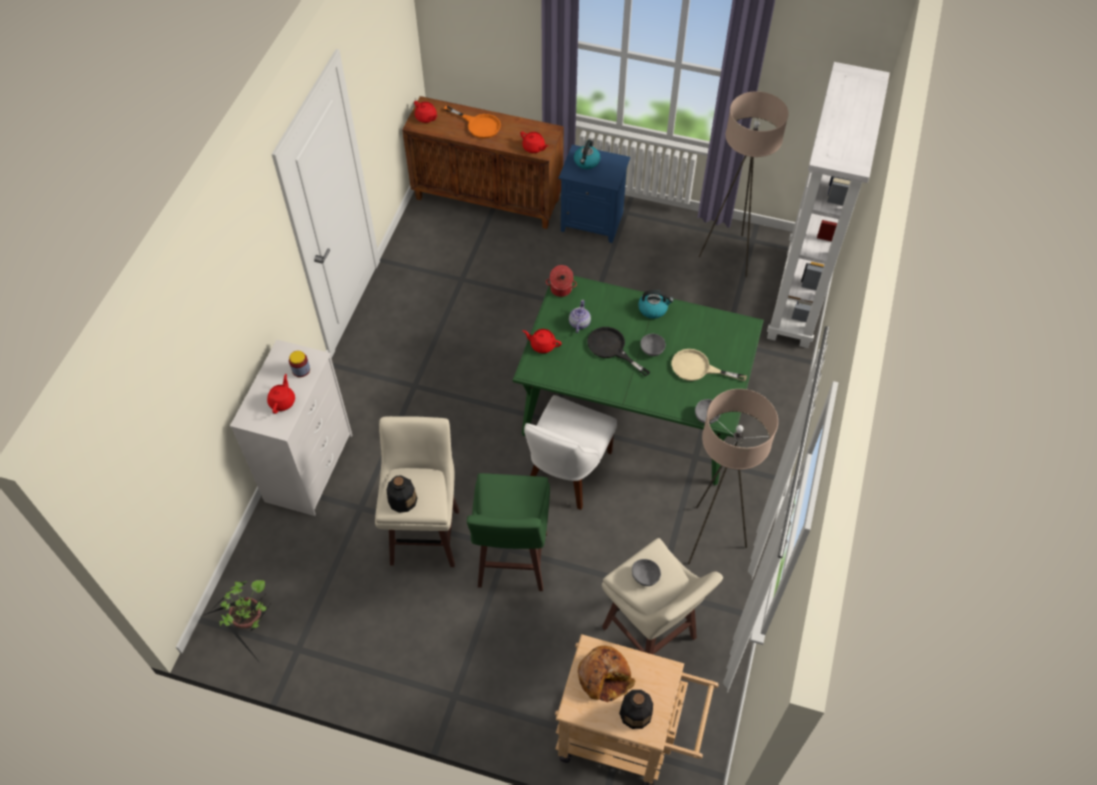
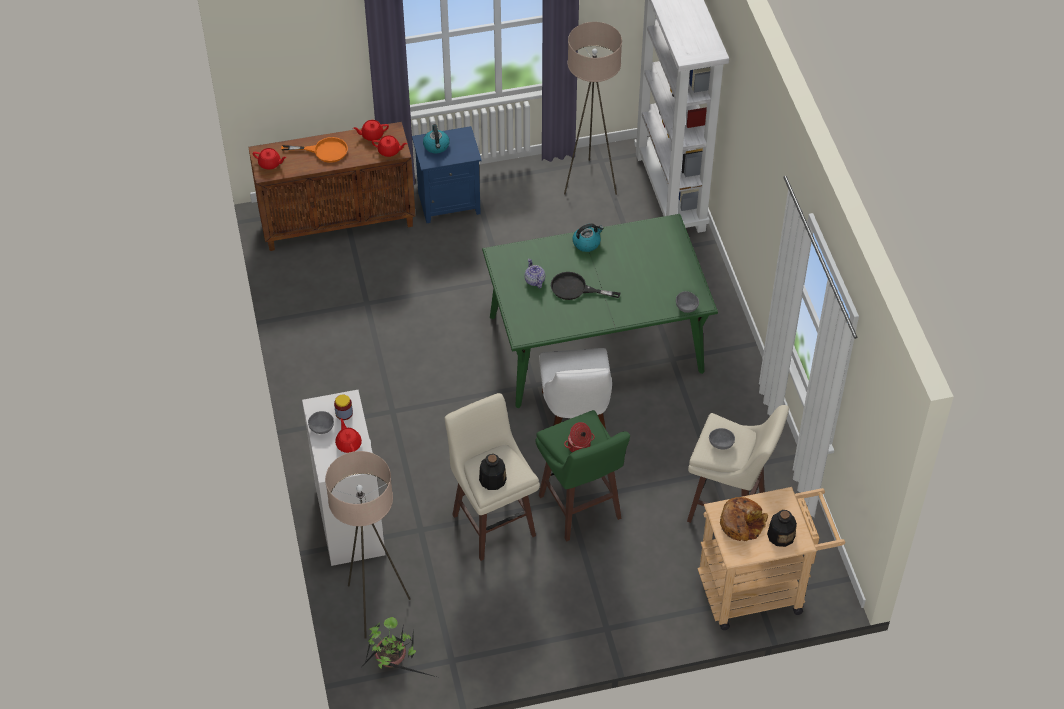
camera: 30 degrees left, 5 degrees down
red teapot [523,329,562,353] -> red teapot moved to [353,120,389,141]
cooking pot [546,265,577,297] -> cooking pot moved to [564,422,595,452]
grey bowl [640,334,666,356] -> grey bowl moved to [308,411,334,434]
beige frying pan [671,349,747,381] -> none
beige floor lamp [688,389,778,564] -> beige floor lamp moved to [325,451,411,639]

